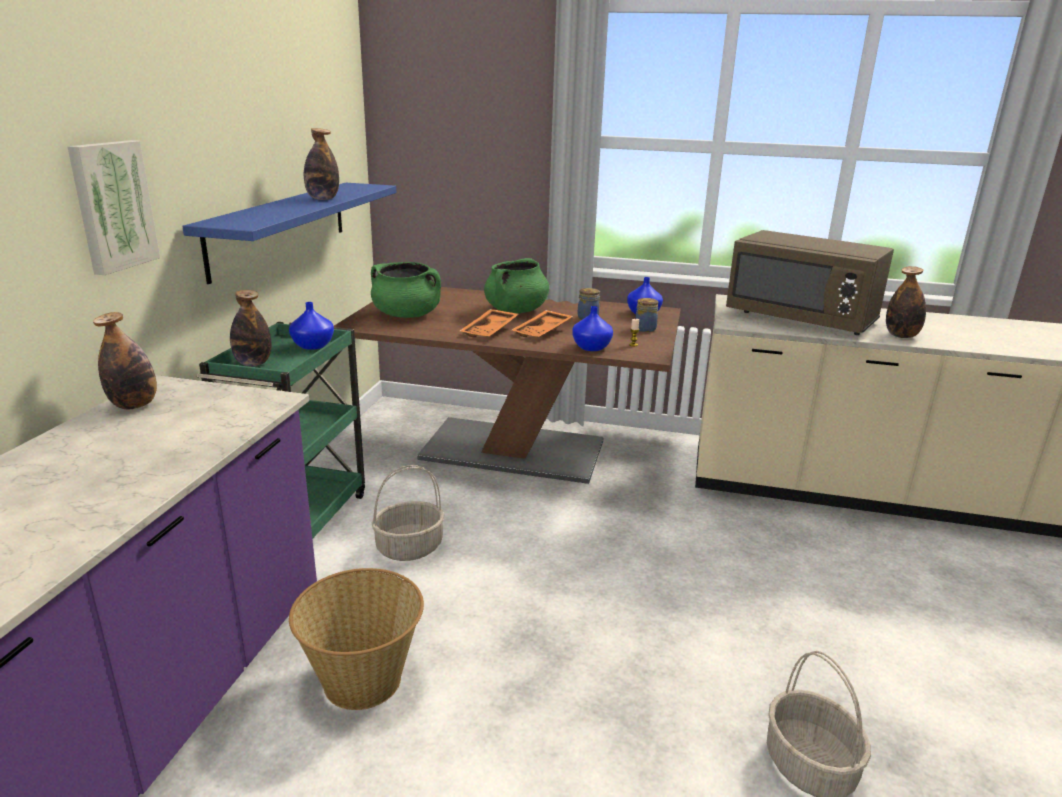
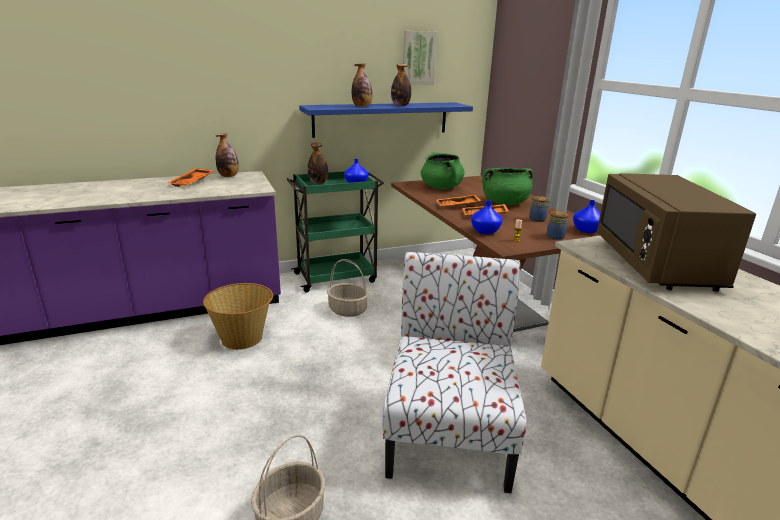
camera: 55 degrees right, 0 degrees up
picture [67,140,160,275] -> picture moved to [403,31,437,85]
bottle [886,266,926,338] -> bottle moved to [352,63,372,107]
none -> orange tray [168,168,214,187]
none -> chair [382,252,527,493]

